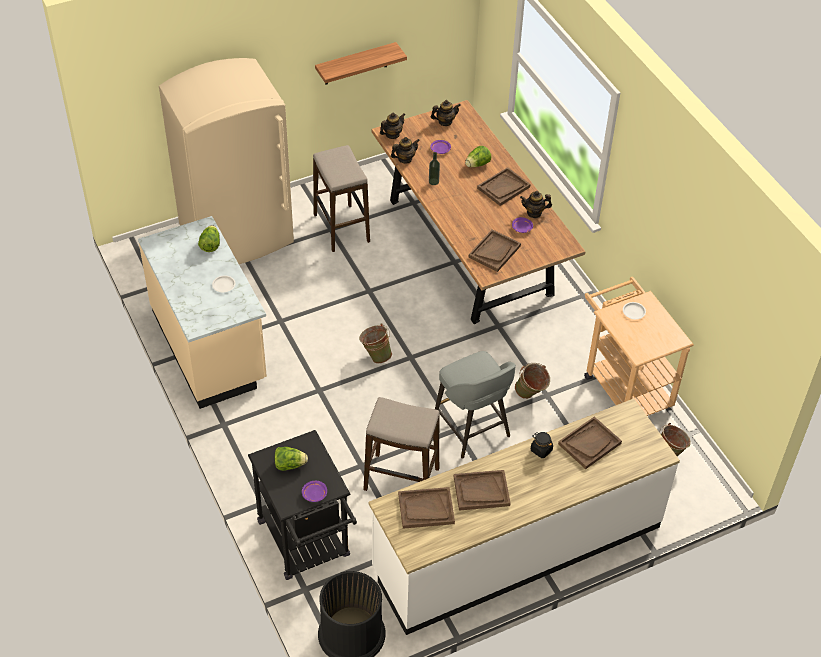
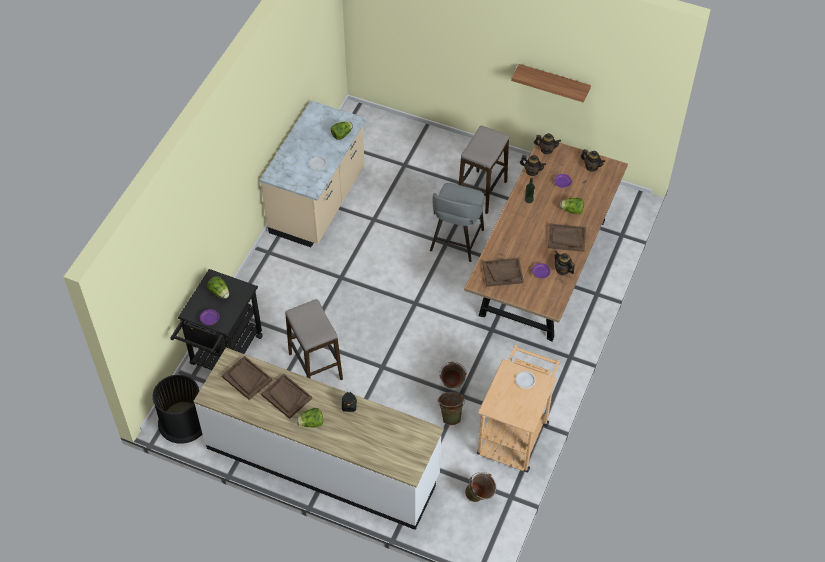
camera: 50 degrees right, 5 degrees up
beige fridge [159,58,294,264] -> none
green bucket [359,323,392,364] -> green bucket moved to [437,392,465,425]
grey stool [435,351,516,459] -> grey stool moved to [430,183,484,262]
brown tray [558,416,622,469] -> none
none -> lettuce [296,408,323,428]

